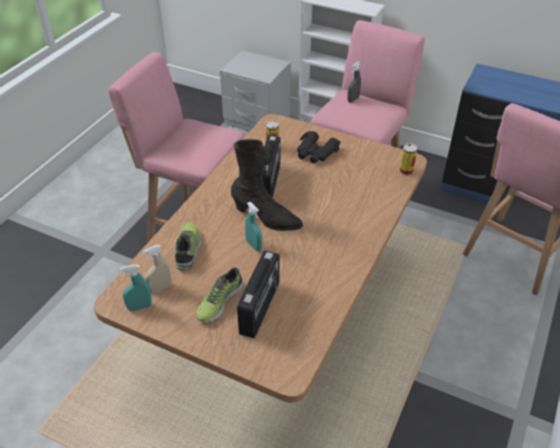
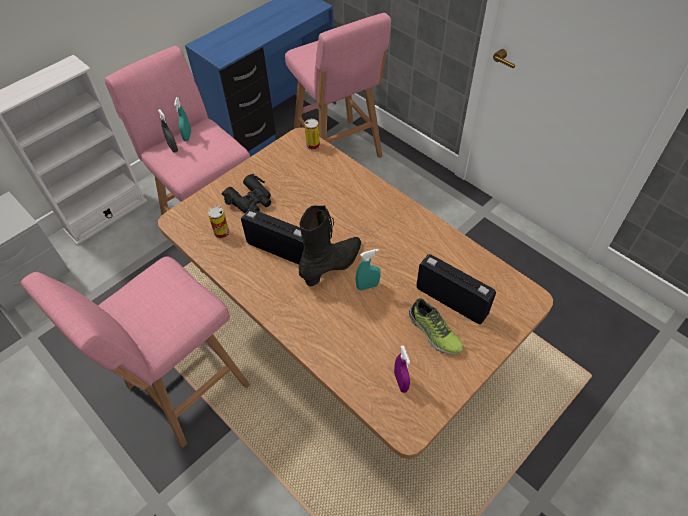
camera: 70 degrees left, 10 degrees up
turquoise spray bottle [120,265,152,311] -> turquoise spray bottle moved to [174,97,191,141]
beige spray bottle [143,245,171,293] -> purple spray bottle [394,345,410,393]
shoe [175,222,202,271] -> none

